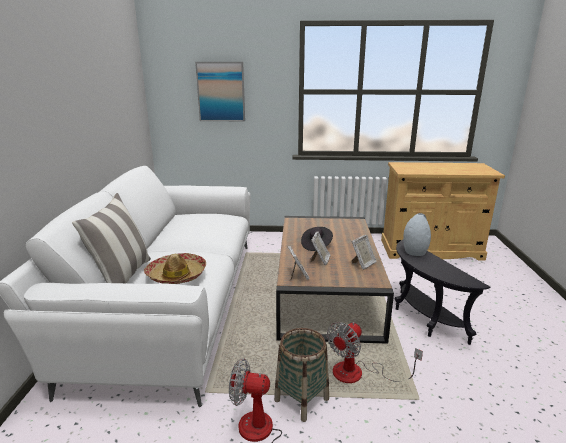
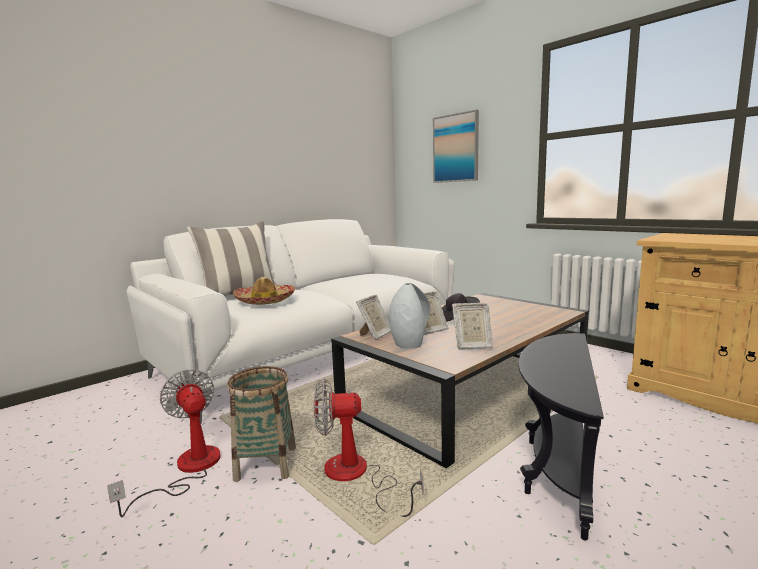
camera: 45 degrees right, 10 degrees down
grey vase [403,213,431,256] -> grey vase moved to [389,283,430,349]

